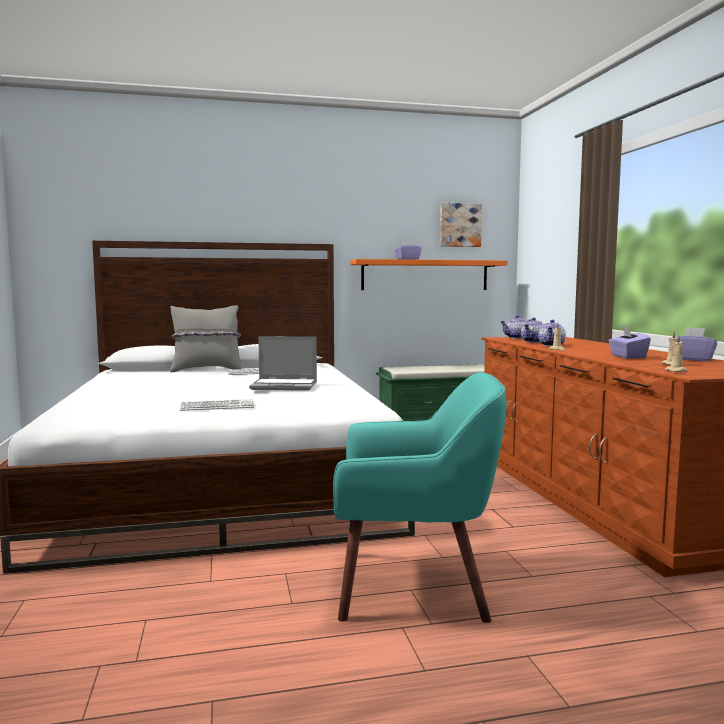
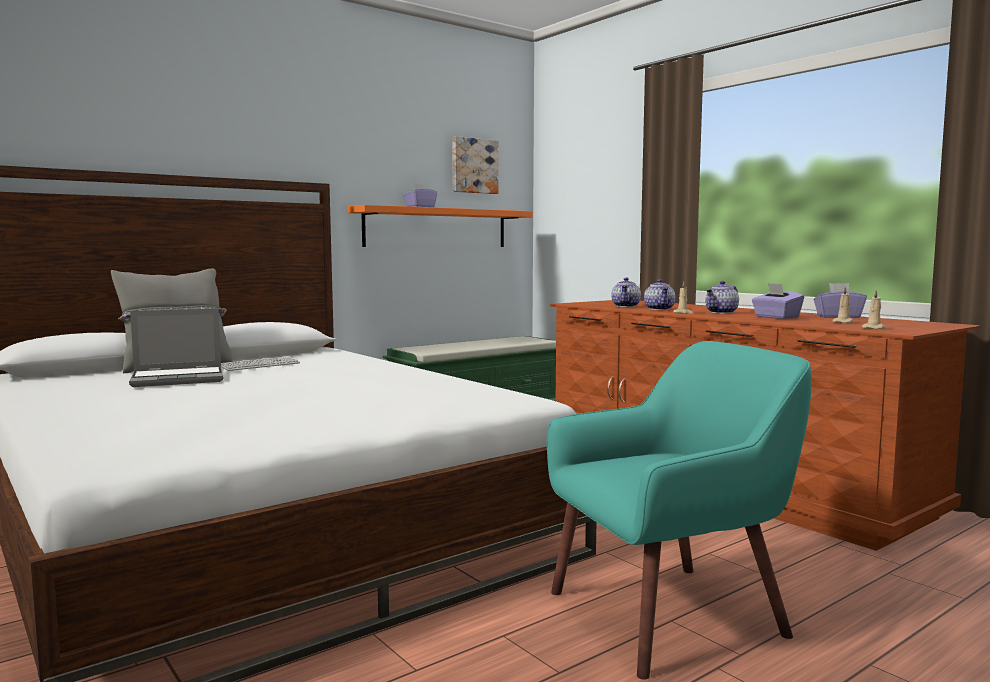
camera: 25 degrees left, 0 degrees up
keyboard [179,399,254,411] -> none
laptop [249,336,317,391] -> laptop moved to [129,308,223,387]
teapot [500,315,532,339] -> teapot moved to [705,281,739,314]

